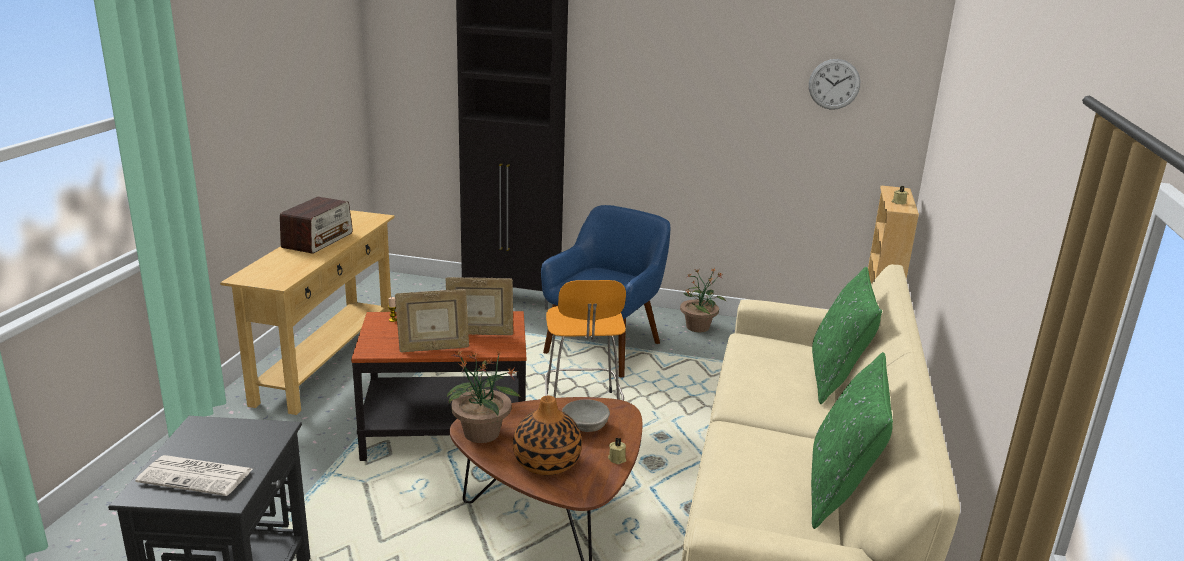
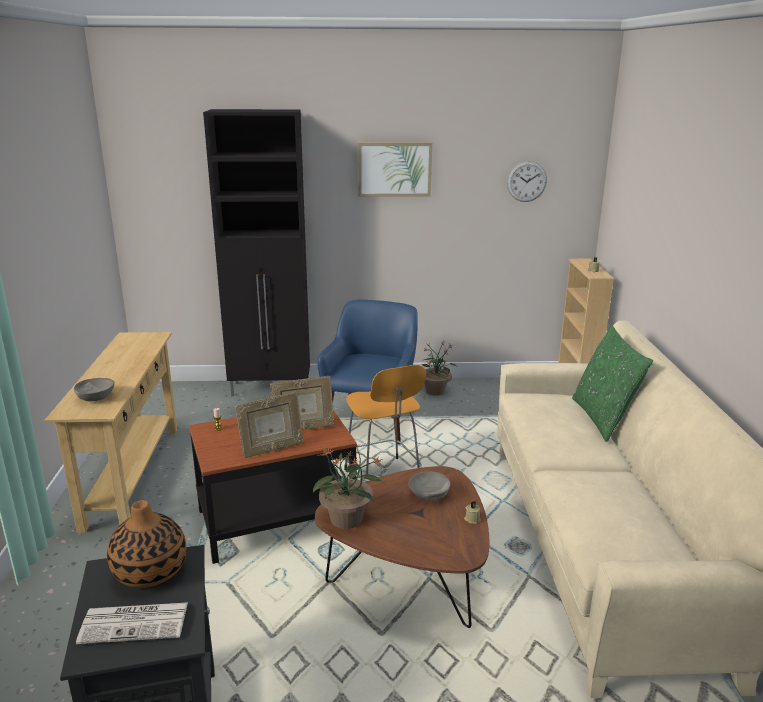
camera: 15 degrees left, 0 degrees up
radio [280,197,353,254] -> none
vase [513,396,582,475] -> vase moved to [107,500,186,588]
green pillow [811,352,893,529] -> none
none -> grey bowl [74,378,115,401]
none -> picture [358,142,432,197]

